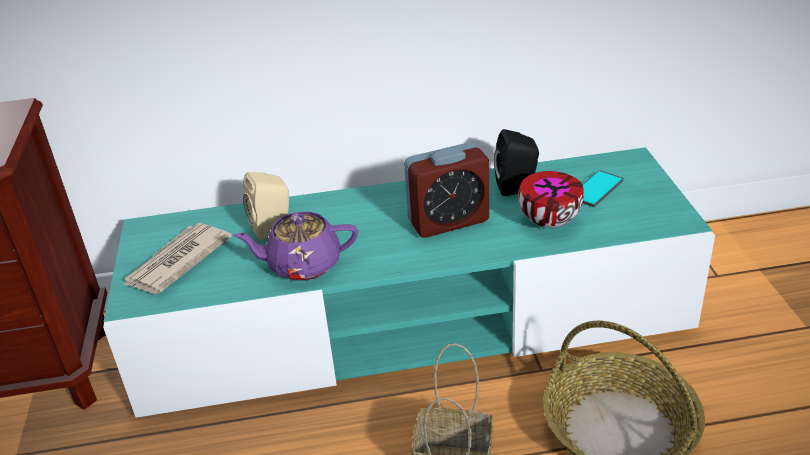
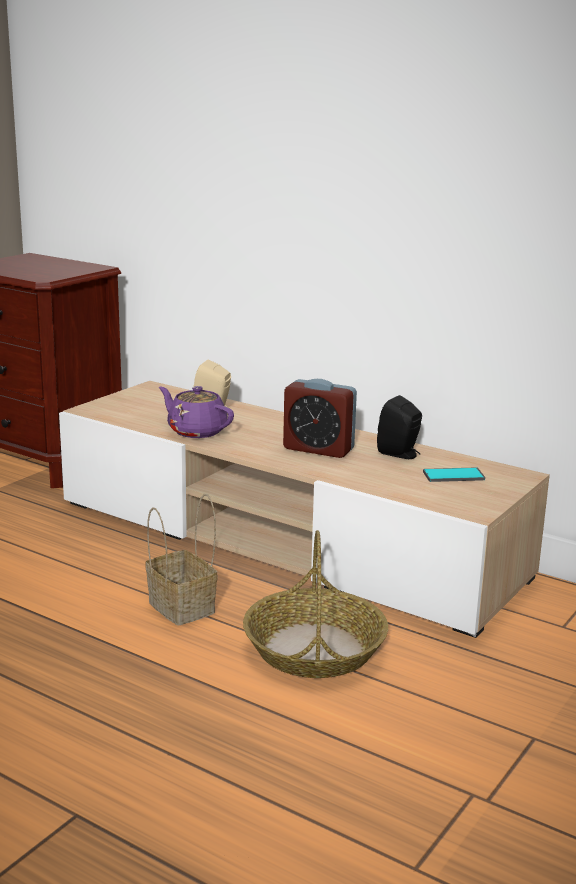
camera: 40 degrees right, 15 degrees down
turquoise tv stand [103,147,715,418] -> beige tv stand [59,381,550,638]
newspaper [122,223,232,294] -> none
bowl [518,171,584,227] -> none

